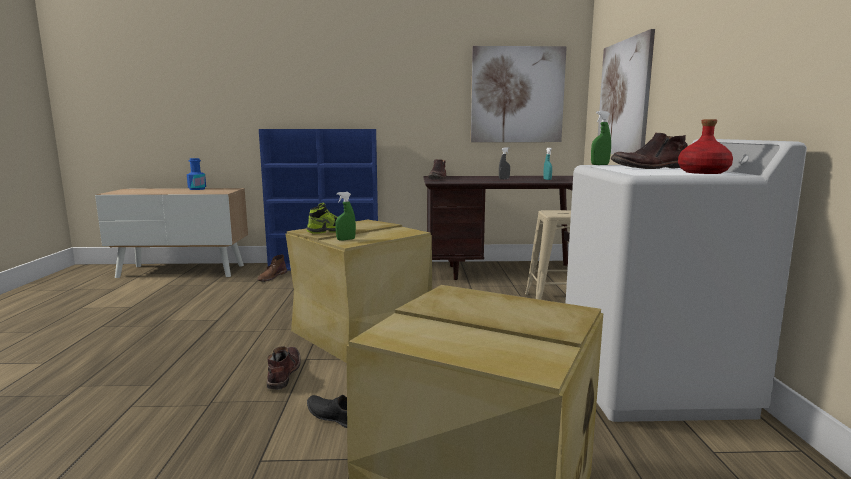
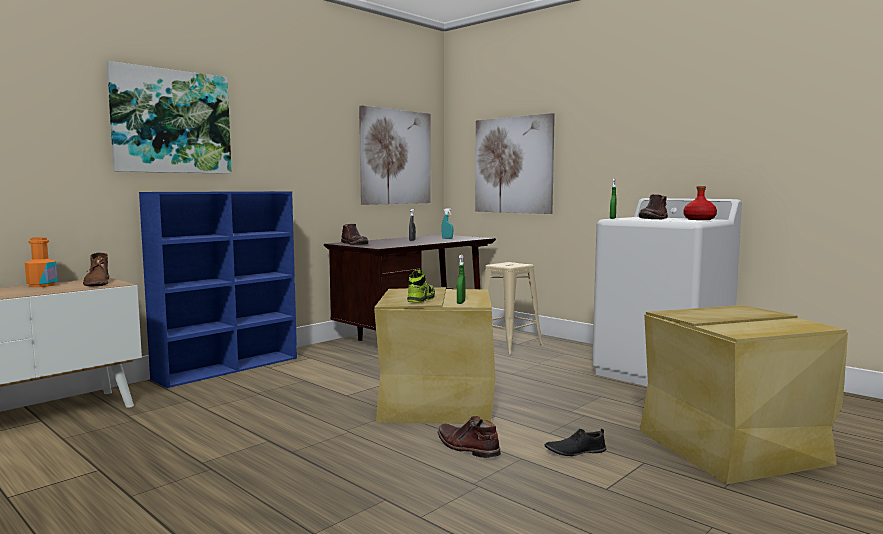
camera: 45 degrees left, 5 degrees down
blue bottle [187,158,206,190] -> orange bottle [25,237,58,287]
brown boot [257,254,287,281] -> brown boot moved to [83,253,109,286]
none -> picture [107,61,232,174]

